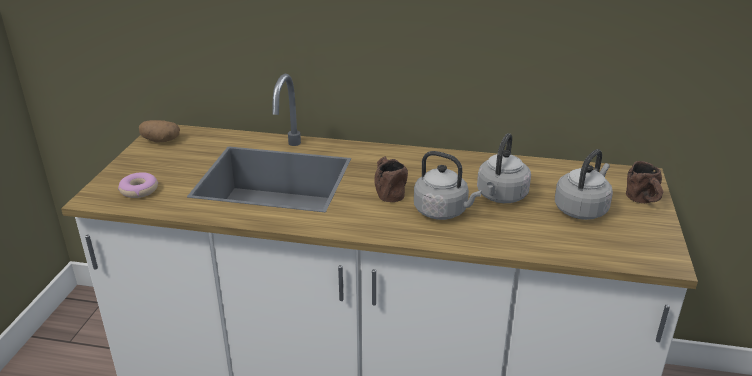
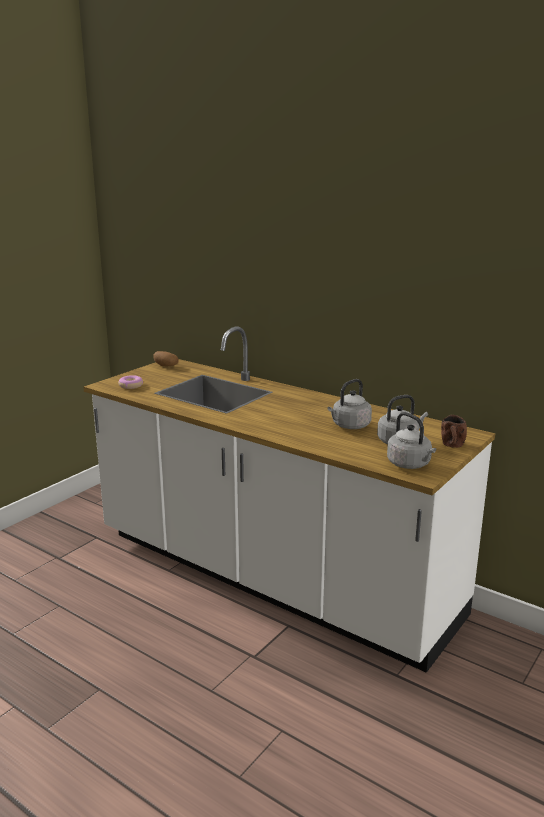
camera: 25 degrees right, 10 degrees down
brown mug [375,156,408,202] -> none
grey kettle [414,151,482,220] -> grey kettle moved to [387,412,436,469]

